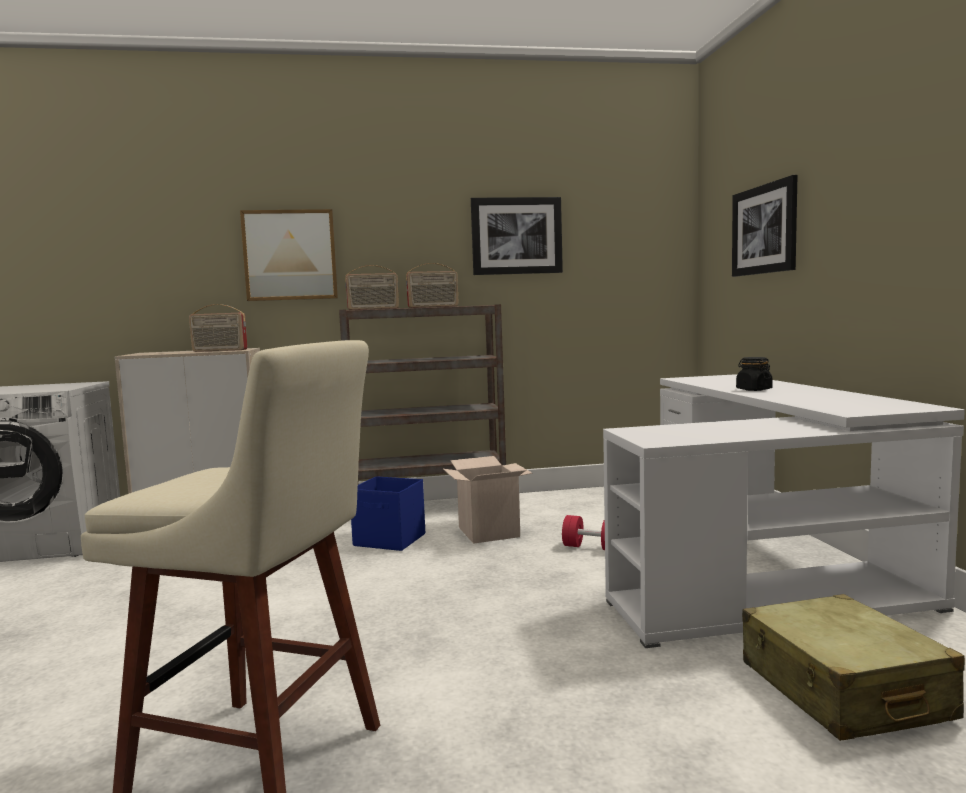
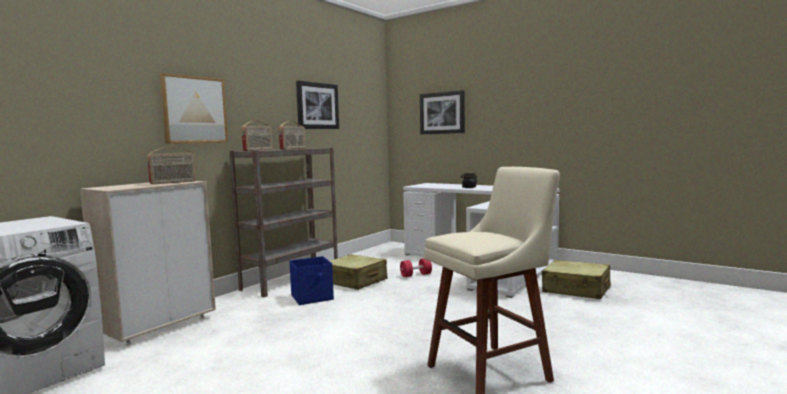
camera: 45 degrees left, 0 degrees up
cardboard box [443,456,533,544] -> beige suitcase [330,254,387,290]

